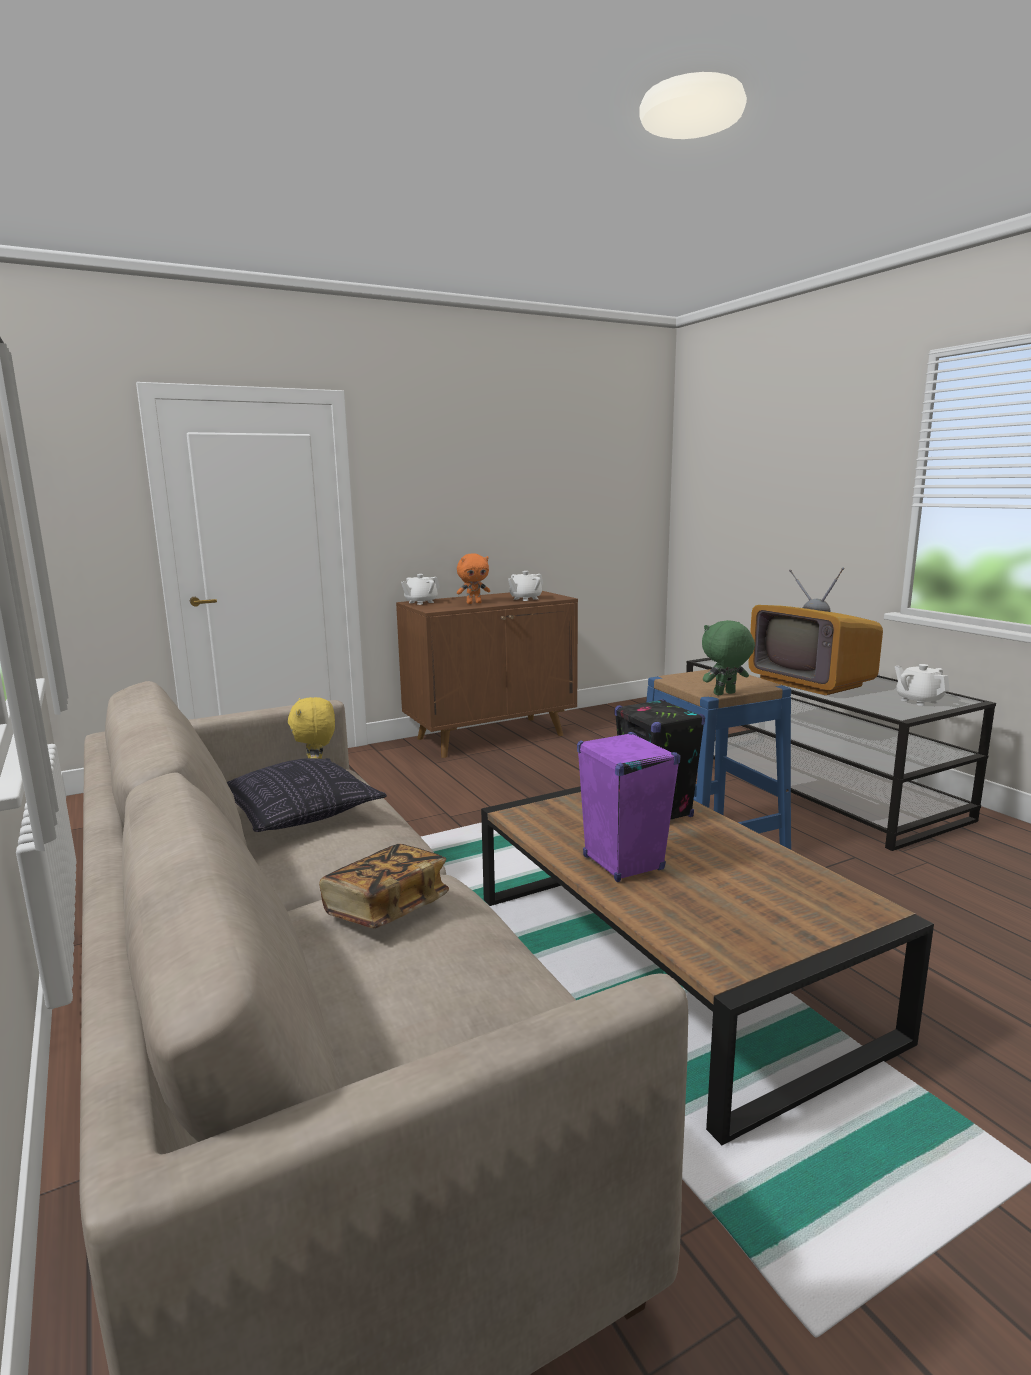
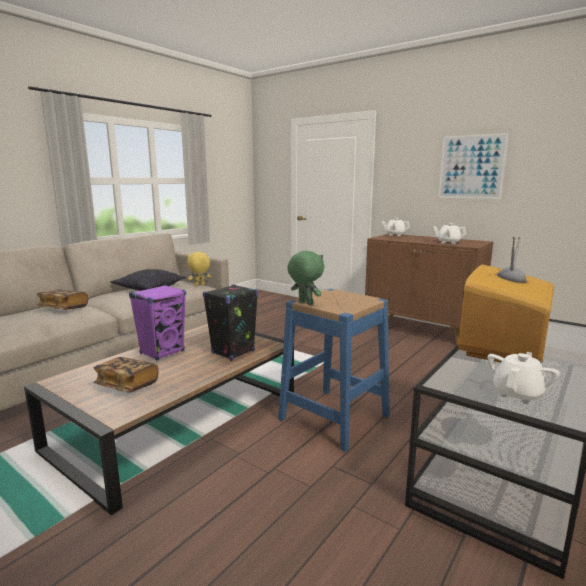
camera: 65 degrees right, 0 degrees up
orange plush toy [457,554,490,604] -> none
none -> book [93,357,159,393]
none -> picture [438,133,509,199]

